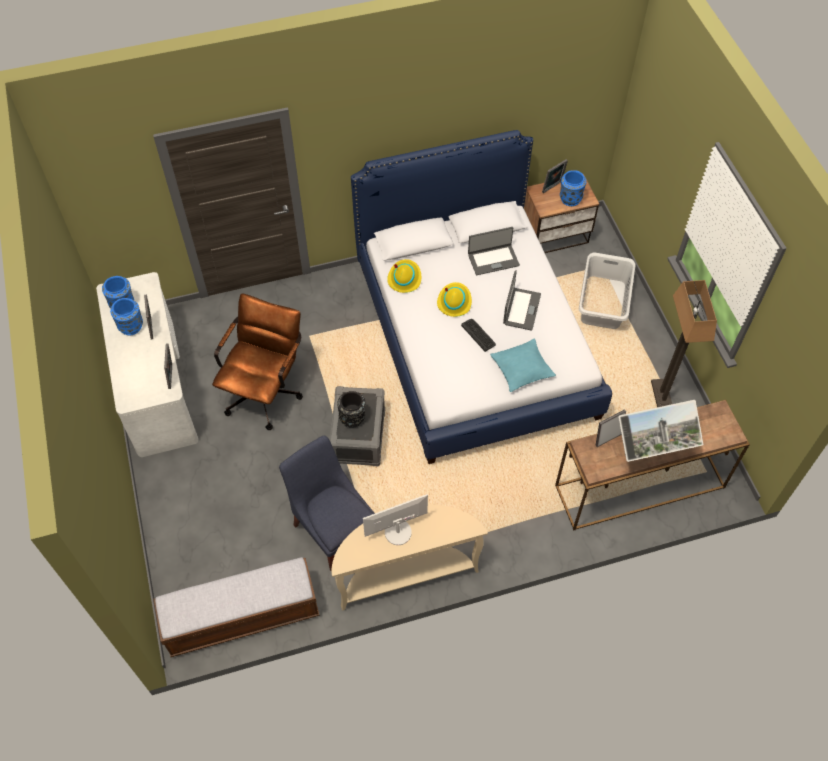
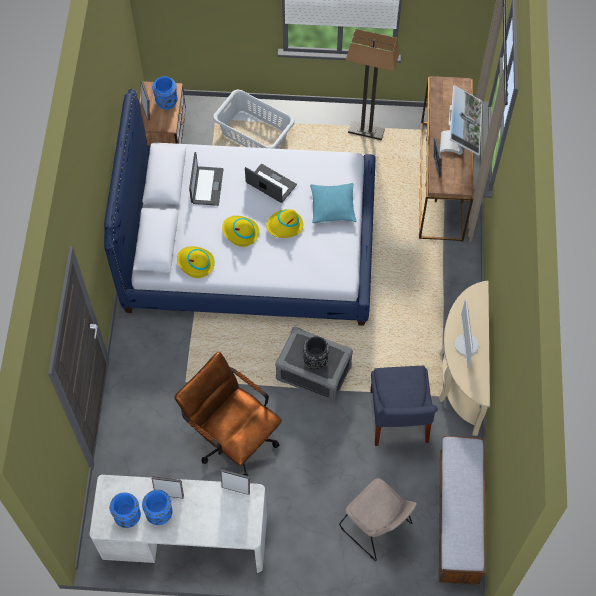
camera: 70 degrees left, 5 degrees up
blue chair [279,436,375,572] -> blue chair turned 75 degrees counterclockwise [370,366,438,446]
keyboard [461,319,496,352] -> yellow hat [266,209,303,238]
none -> beige chair [339,478,417,561]

